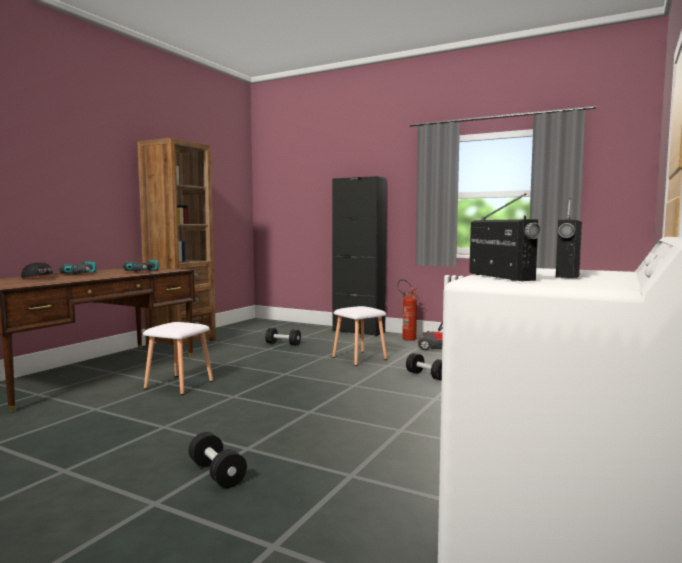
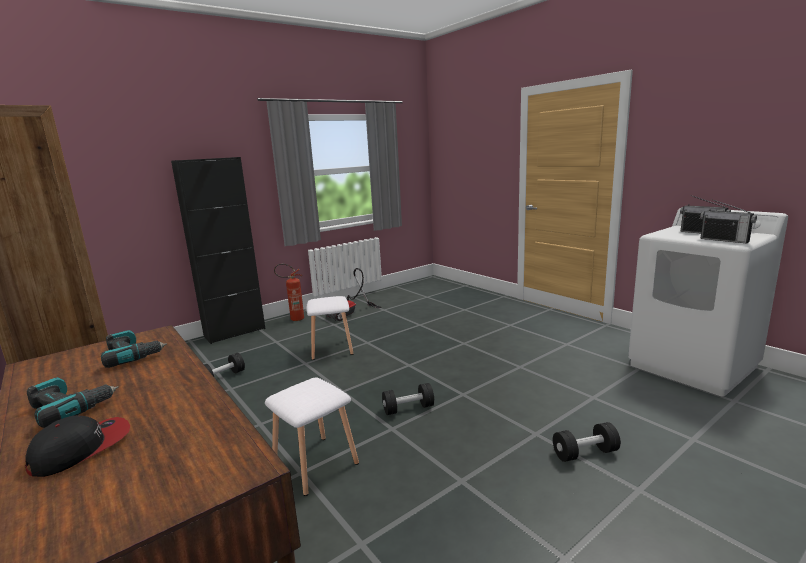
camera: 65 degrees left, 10 degrees up
black dumbbell [406,353,442,381] -> black dumbbell moved to [382,383,434,415]
radio [469,193,541,281] -> radio turned 135 degrees counterclockwise [700,199,757,244]

